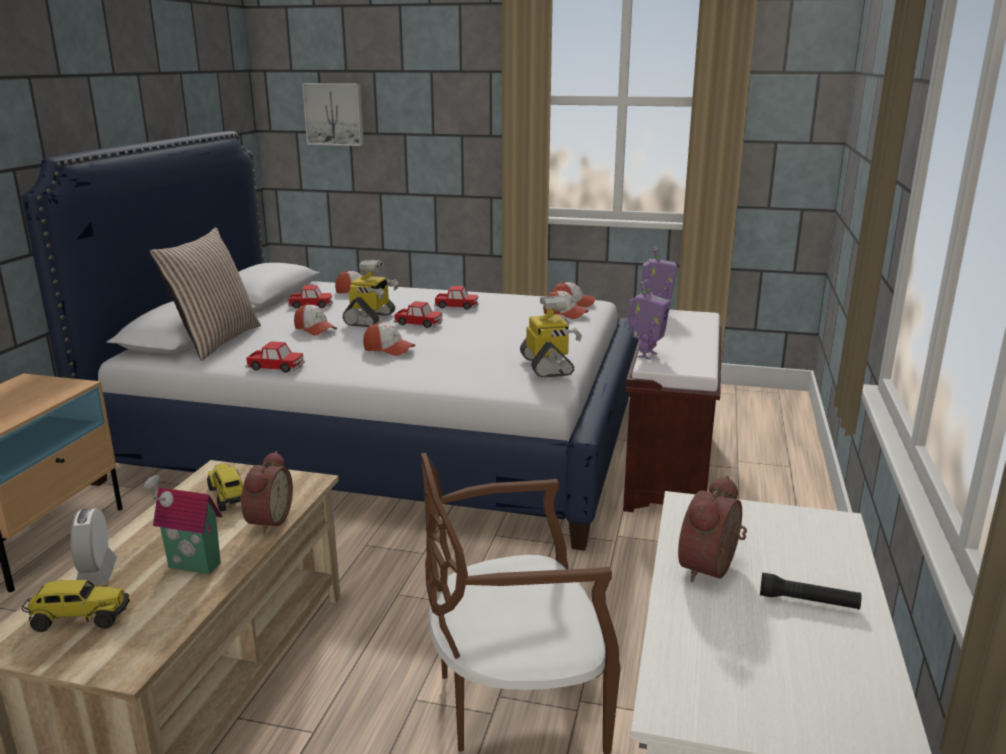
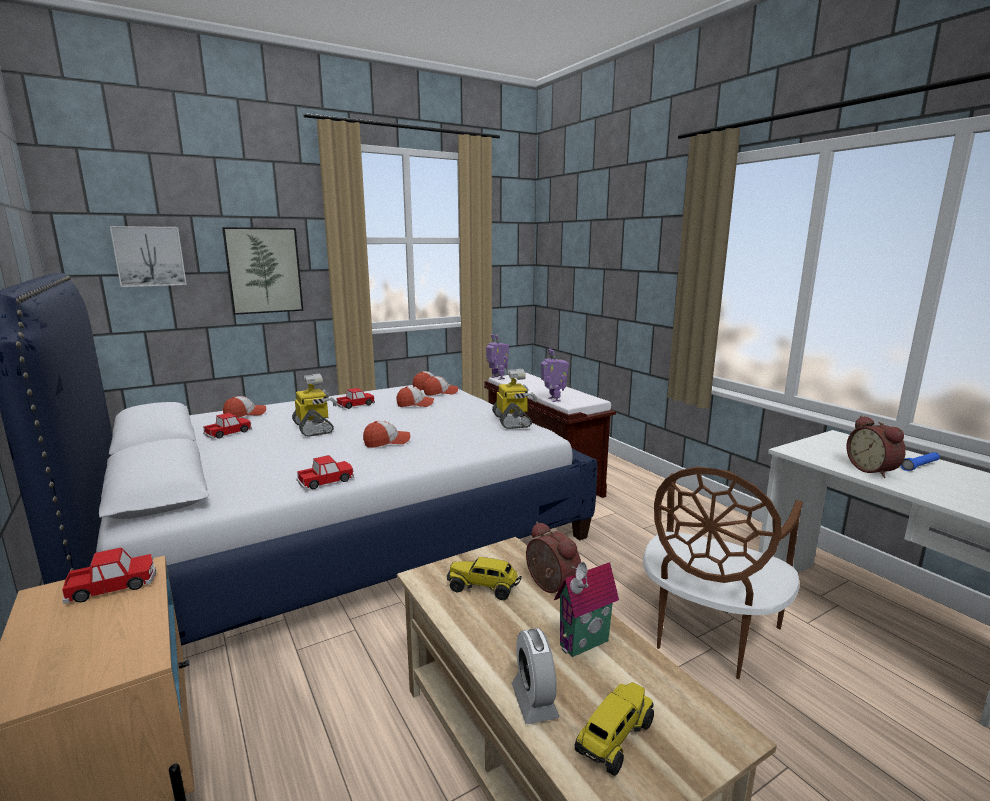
camera: 45 degrees left, 5 degrees down
alarm clock [71,508,117,586] -> alarm clock turned 45 degrees clockwise [512,628,560,724]
pillow [149,228,261,360] -> none
cap [294,304,337,336] -> cap moved to [397,386,434,407]
toy car [394,301,443,328] -> toy car moved to [62,548,156,604]
toy robot [520,295,582,378] -> toy robot turned 45 degrees clockwise [492,369,537,429]
black flashlight [760,573,861,609] -> blue flashlight [901,452,940,471]
none -> picture [222,227,303,315]

